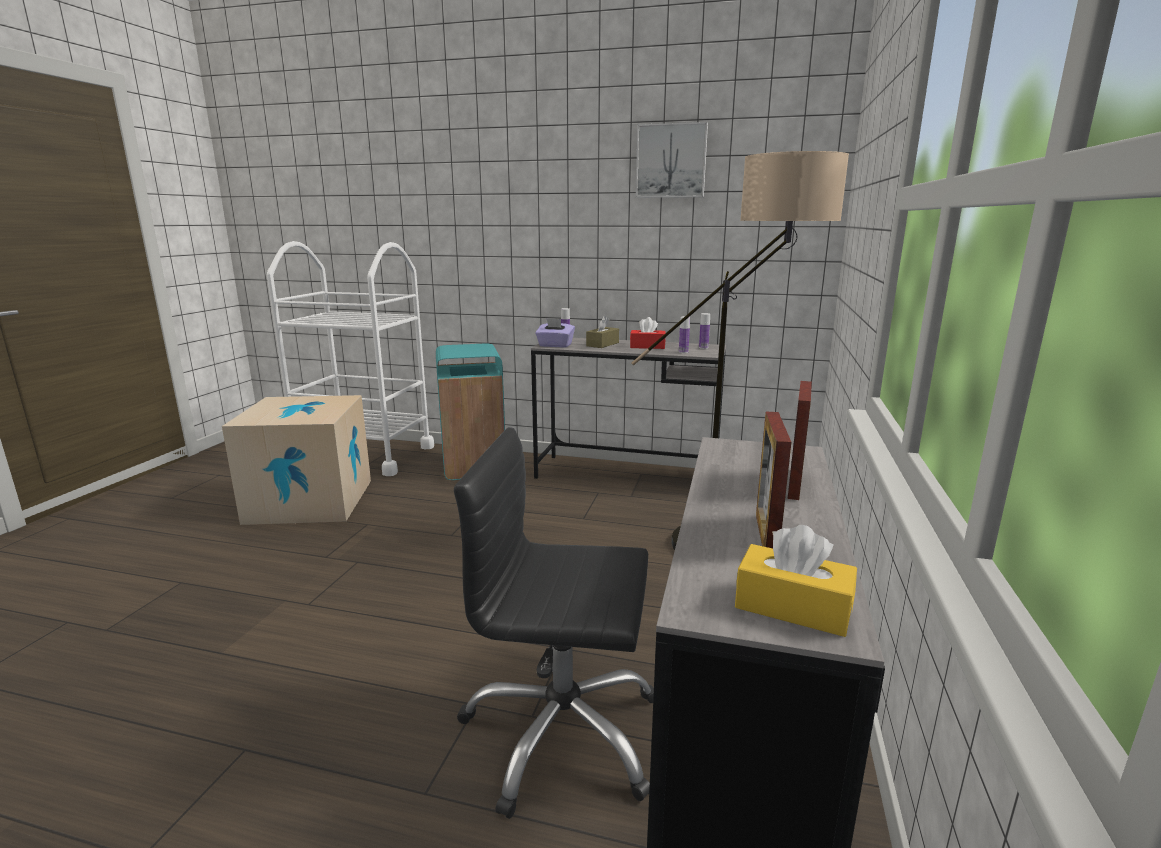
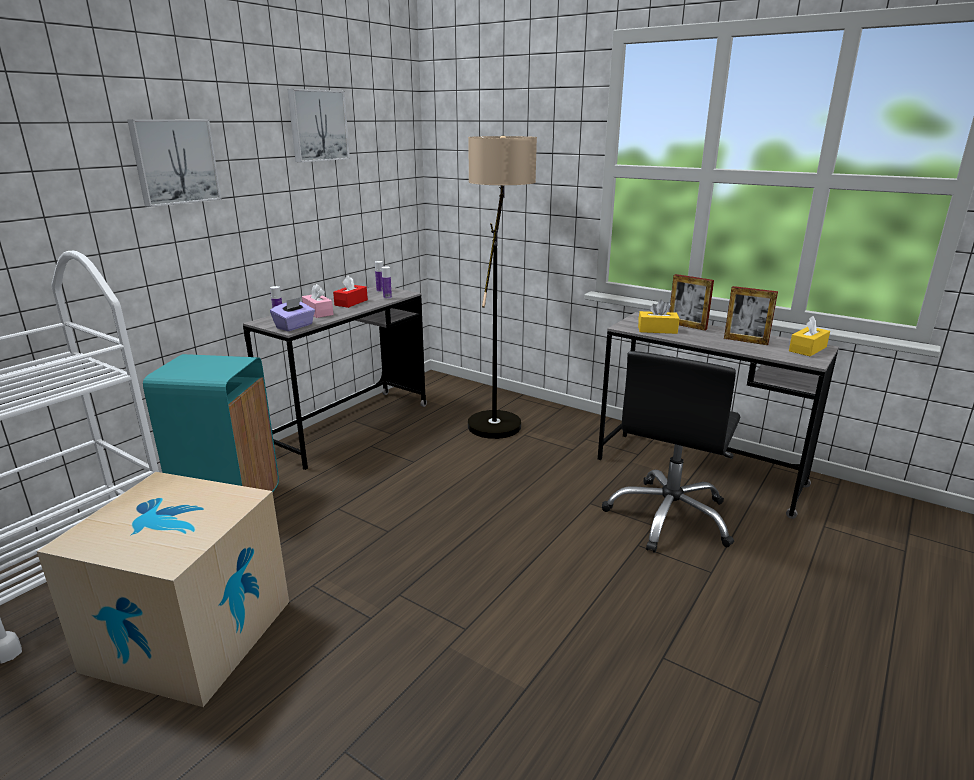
camera: 70 degrees left, 5 degrees up
brown tissue box [586,316,619,348] -> pink tissue box [302,284,334,318]
none -> picture [127,119,221,207]
none -> yellow tissue box [638,300,680,334]

